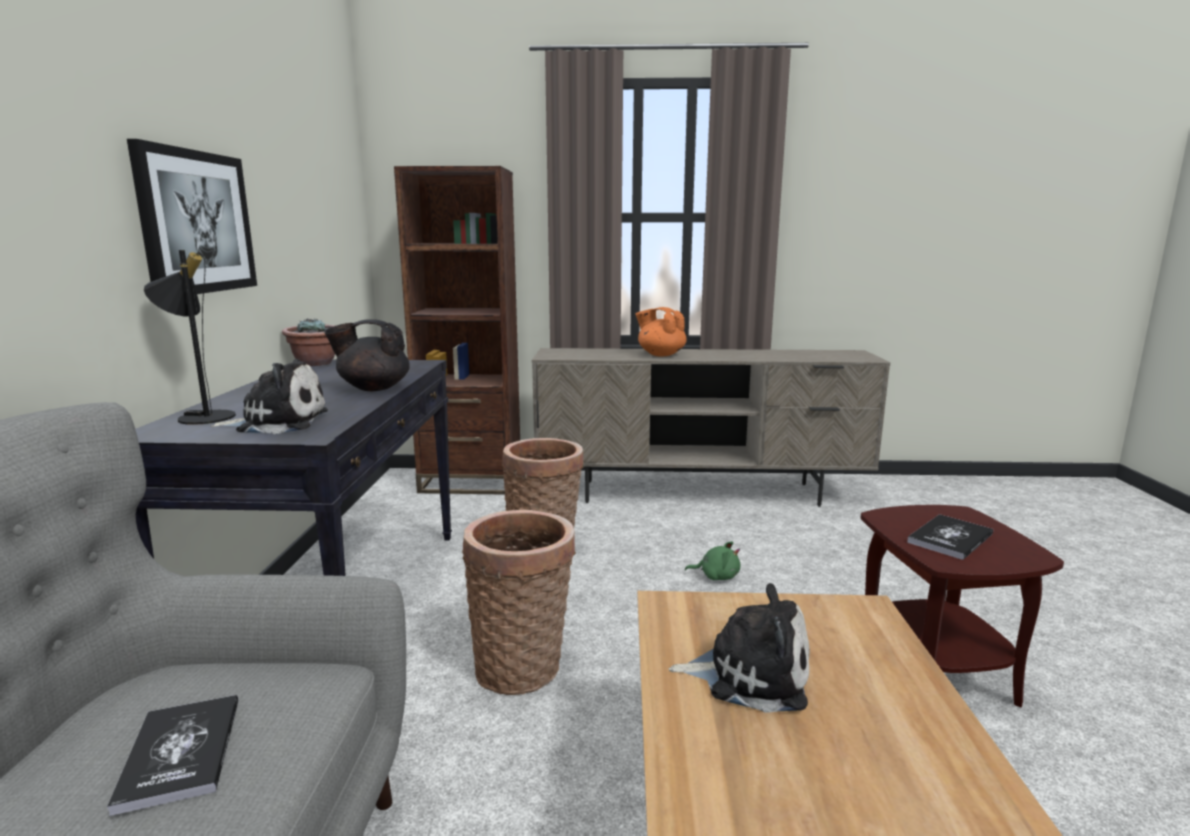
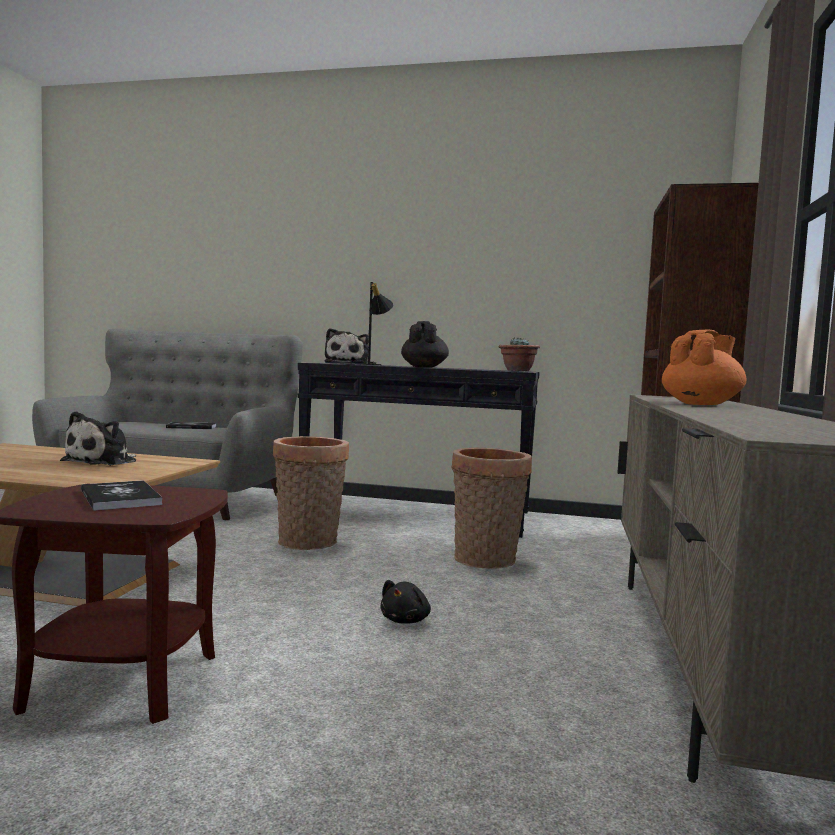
camera: 100 degrees right, 10 degrees down
picture [127,139,257,294] -> none
green plush toy [685,541,741,580] -> black plush toy [380,580,431,624]

